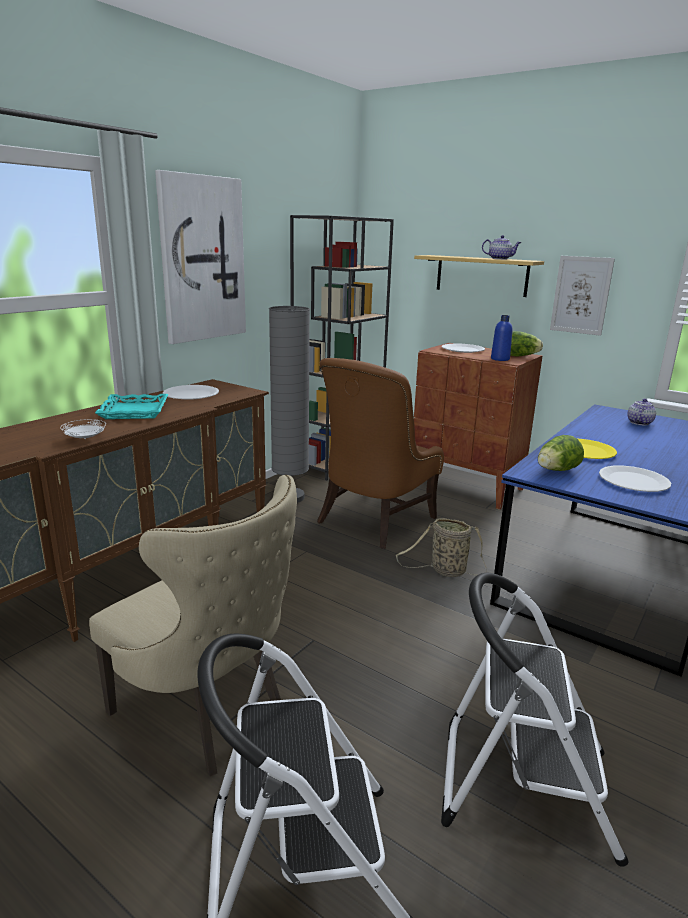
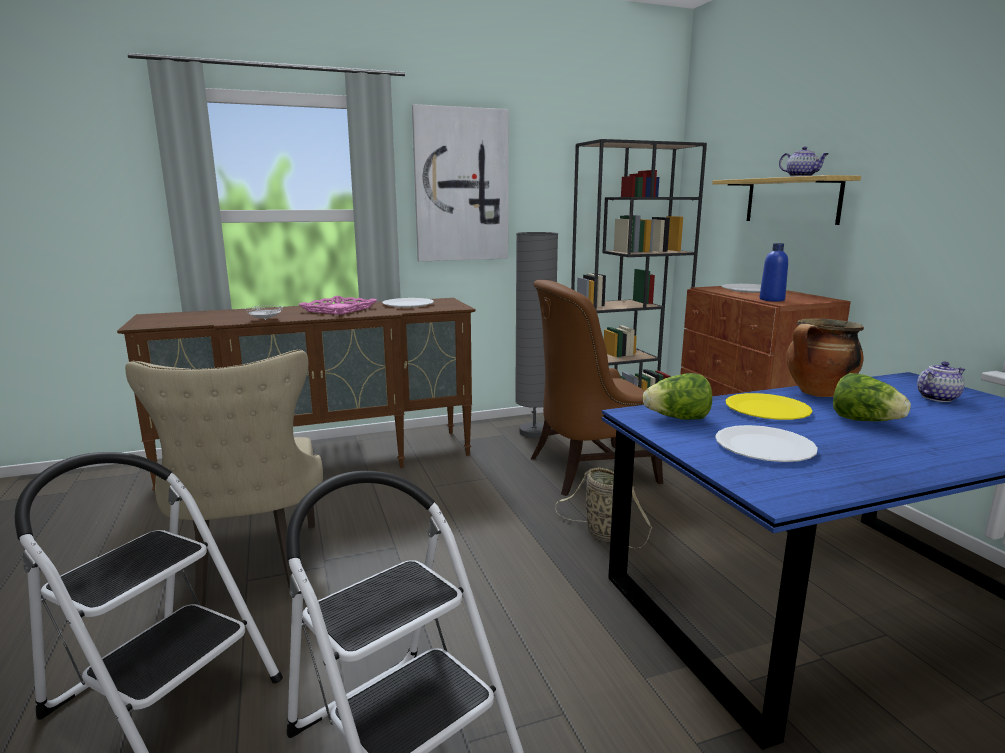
camera: 35 degrees right, 5 degrees down
turquoise tray [95,394,168,419] -> pink tray [298,296,377,315]
lettuce [510,331,543,356] -> lettuce moved to [833,373,911,421]
picture [550,256,615,336] -> none
none -> cooking pot [786,318,864,397]

